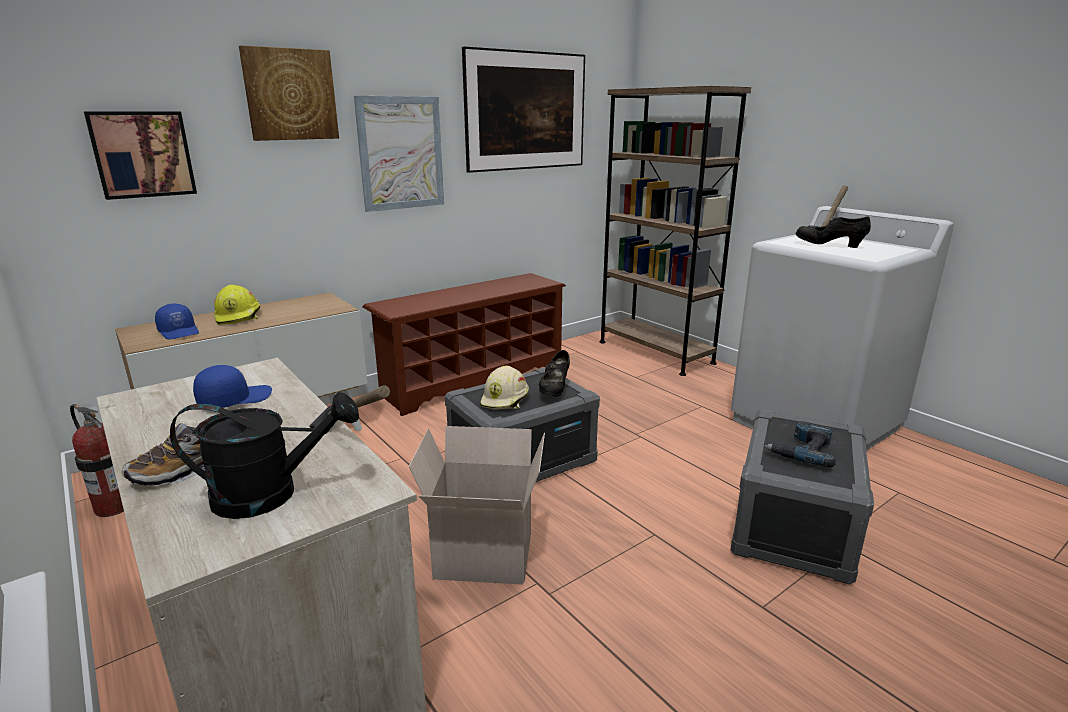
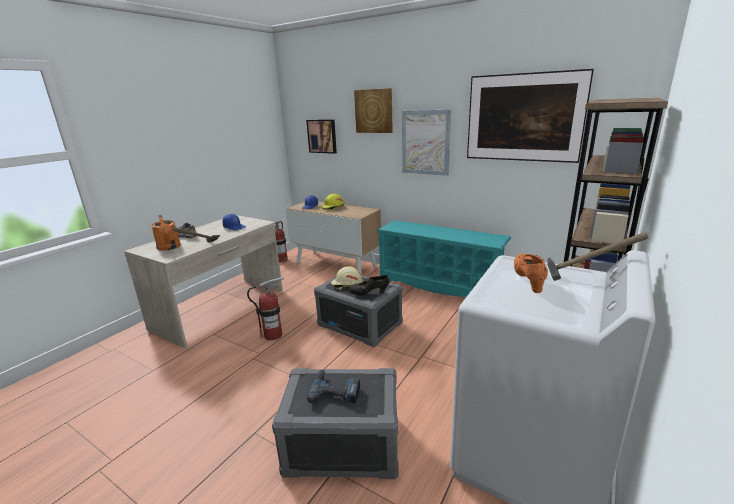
camera: 70 degrees right, 0 degrees up
black watering can [170,392,359,519] -> orange watering can [151,215,181,251]
brown shoe rack [362,273,566,416] -> turquoise shoe rack [377,220,511,297]
cardboard box [409,426,545,585] -> fire extinguisher [247,277,284,341]
black shoe [796,216,871,248] -> orange shoe [514,254,548,293]

